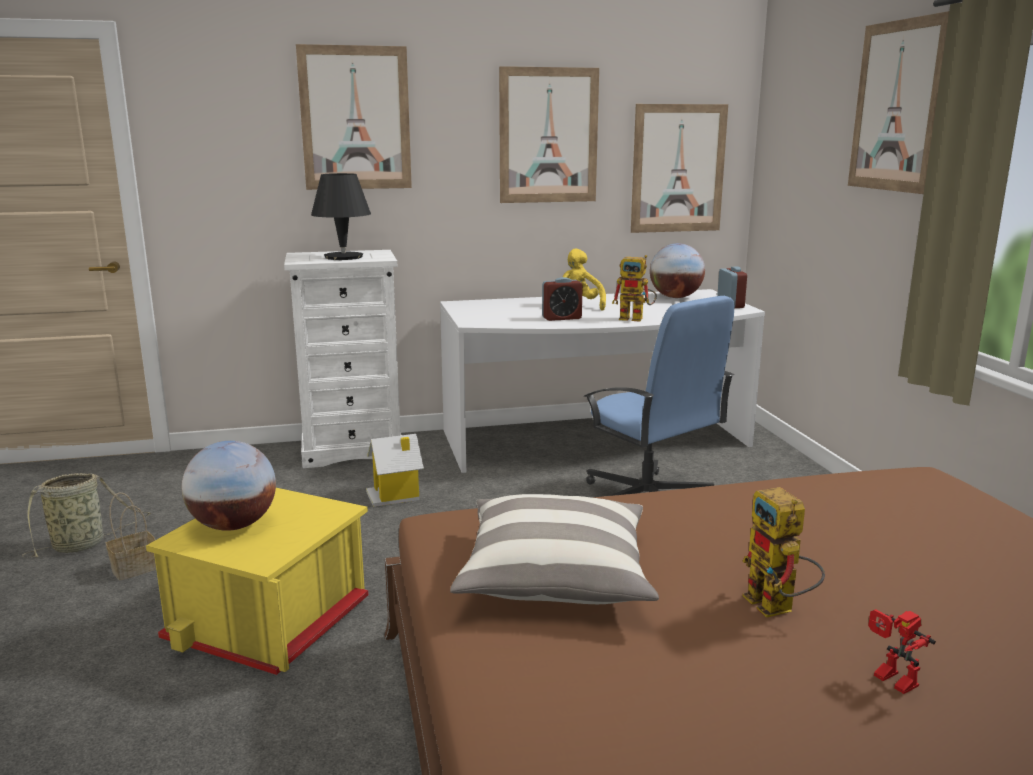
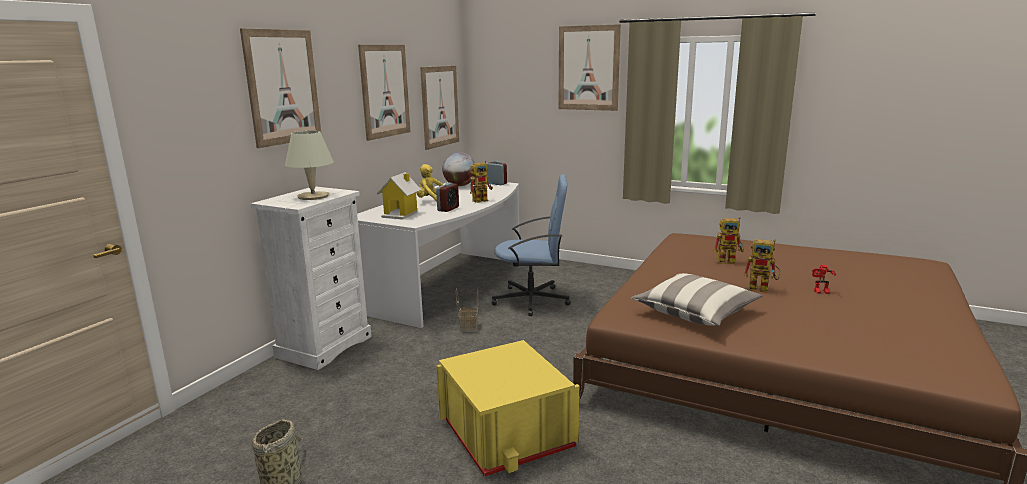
camera: 50 degrees left, 0 degrees up
basket [106,492,156,580] -> basket moved to [456,288,478,332]
globe [182,441,276,531] -> none
black table lamp [311,173,371,260] -> beige table lamp [285,131,334,200]
toy house [366,434,424,507] -> toy house moved to [377,172,421,220]
none -> toy robot [713,217,744,264]

